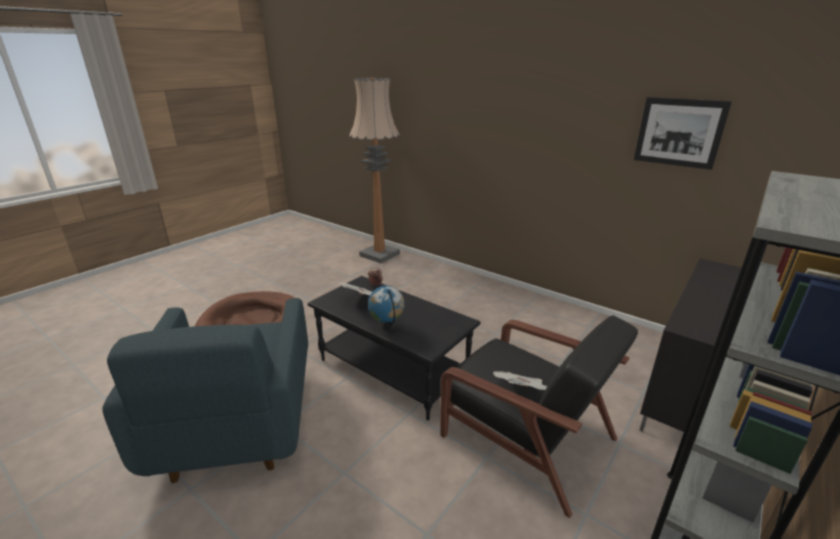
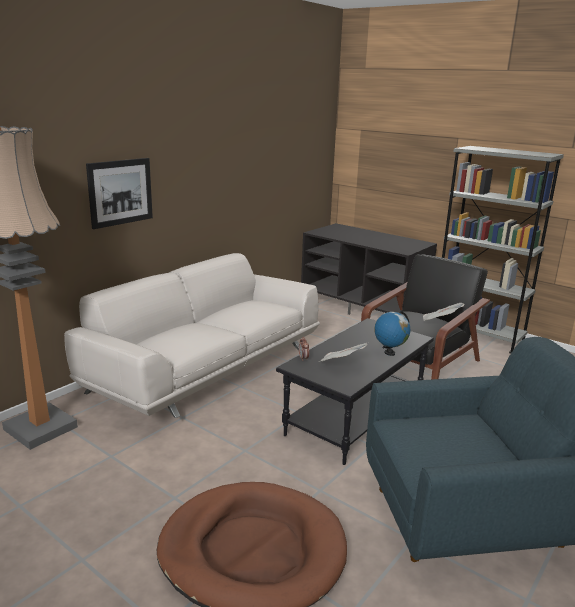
camera: 90 degrees left, 5 degrees down
picture [634,97,732,170] -> picture moved to [86,158,153,229]
none -> white sofa [64,253,320,418]

